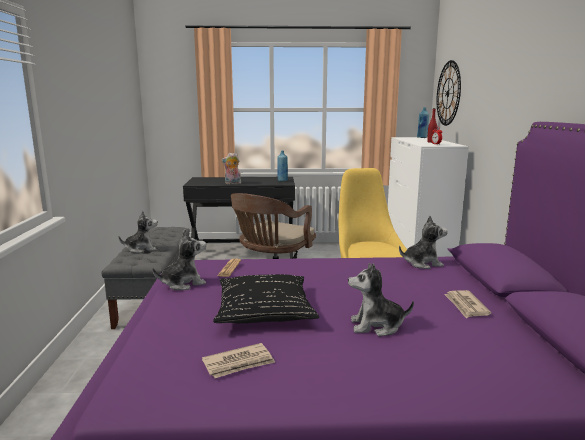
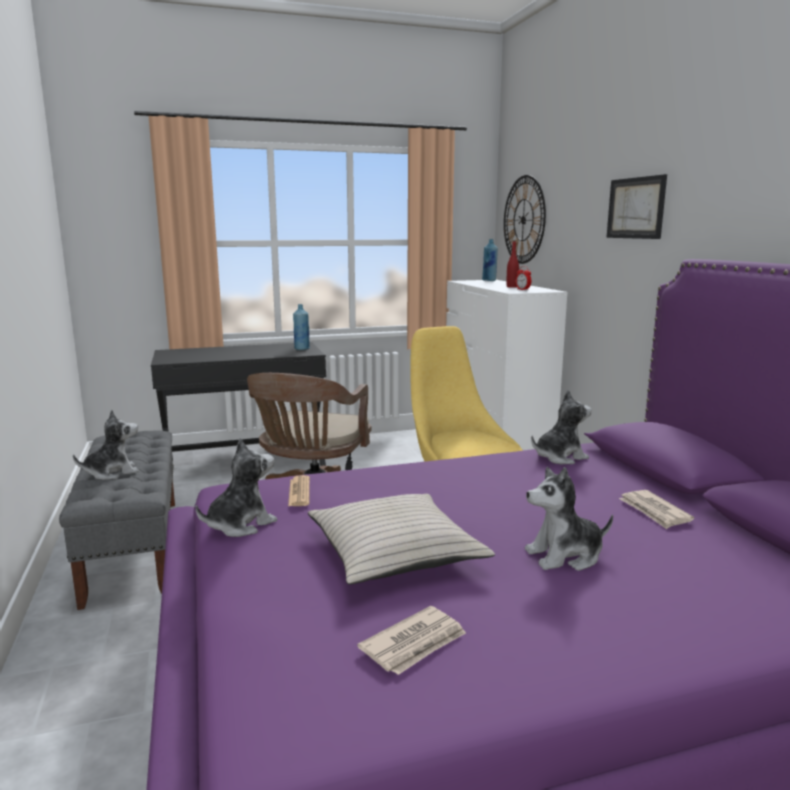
camera: 15 degrees left, 0 degrees up
black pillow [213,274,319,323] -> beige pillow [308,494,495,585]
plush toy [222,153,241,184] -> none
none -> picture [606,174,667,239]

